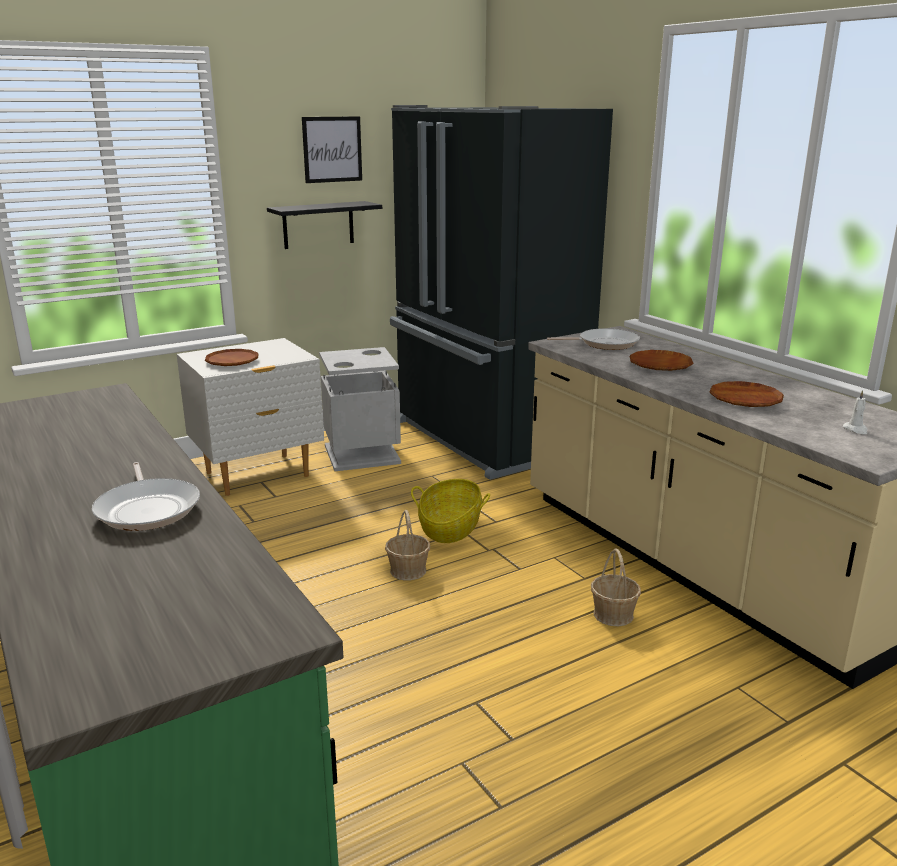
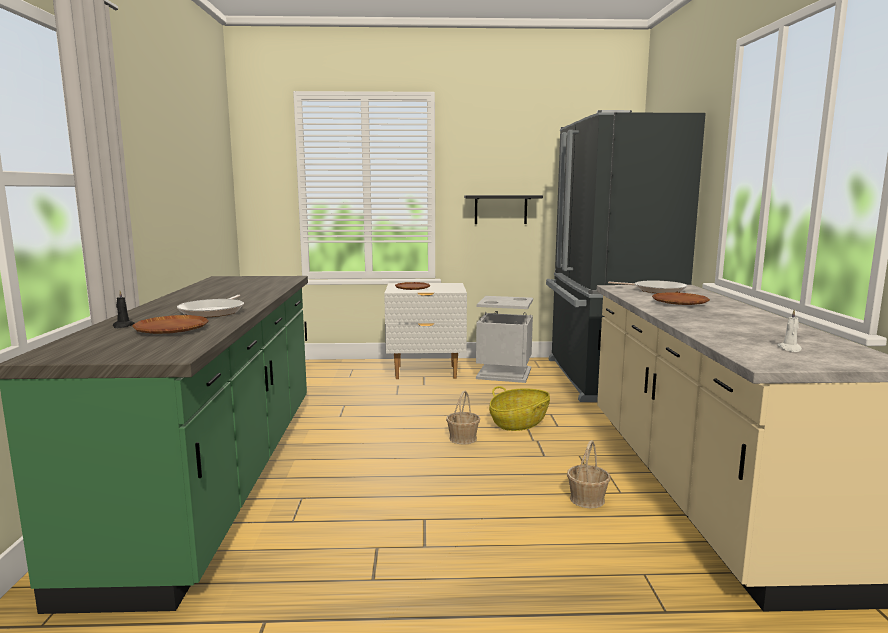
camera: 30 degrees right, 10 degrees down
picture [302,116,362,183] -> none
brown plate [709,381,784,407] -> brown plate moved to [132,315,209,334]
none -> black candle [113,291,135,328]

